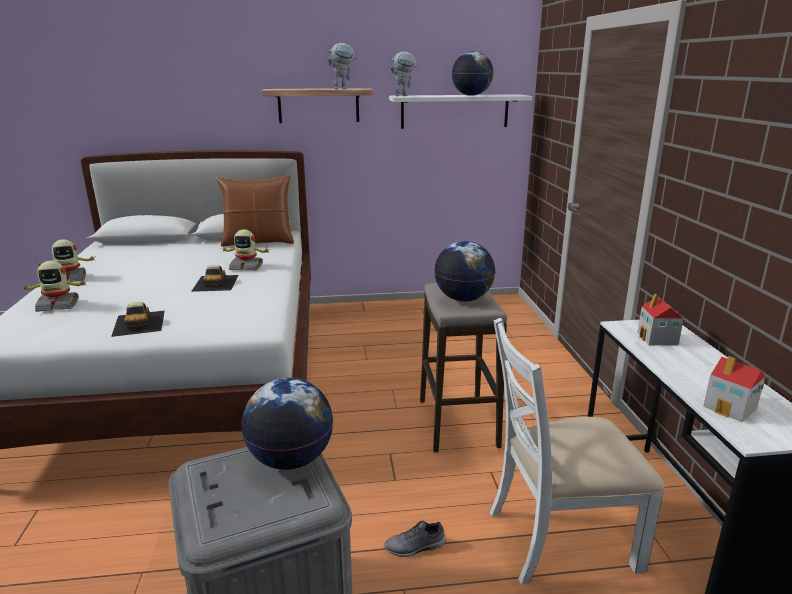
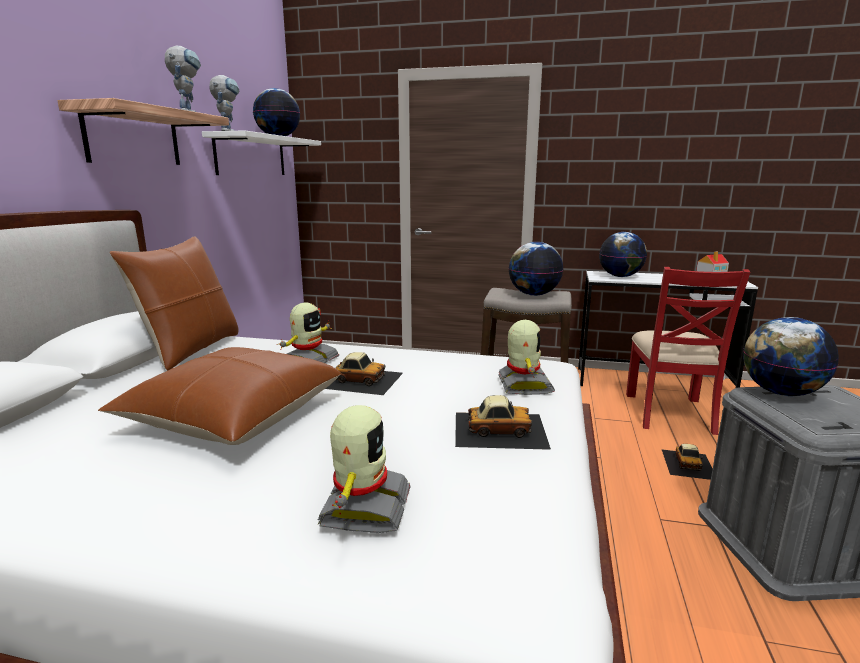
camera: 70 degrees left, 5 degrees down
toy robot [34,239,95,282] -> toy robot moved to [498,320,555,395]
grey shoe [384,521,446,557] -> toy car [661,444,713,480]
white chair [490,318,665,585] -> red chair [626,267,750,435]
toy house [637,293,684,345] -> globe [599,232,647,277]
none -> brown pillow [98,347,341,445]

